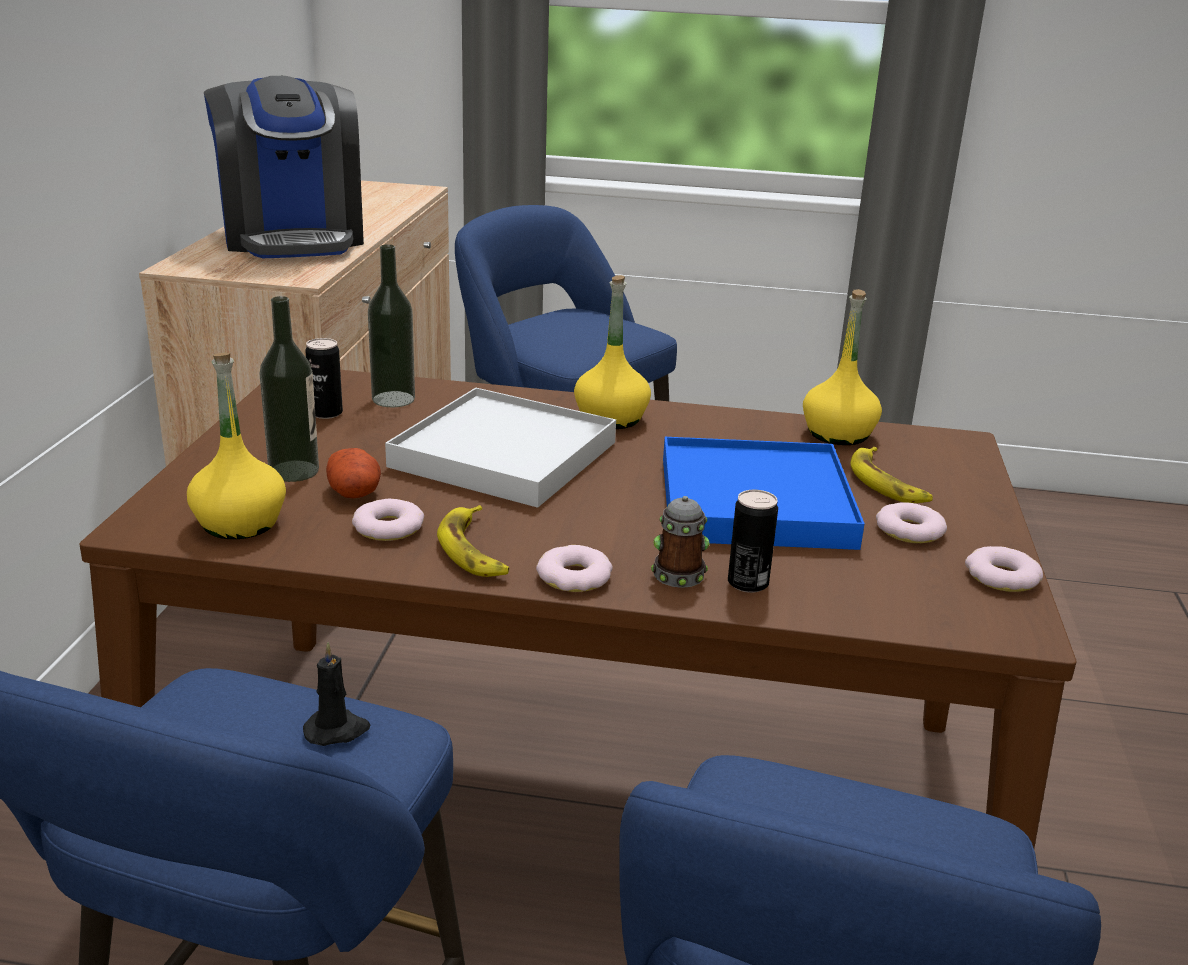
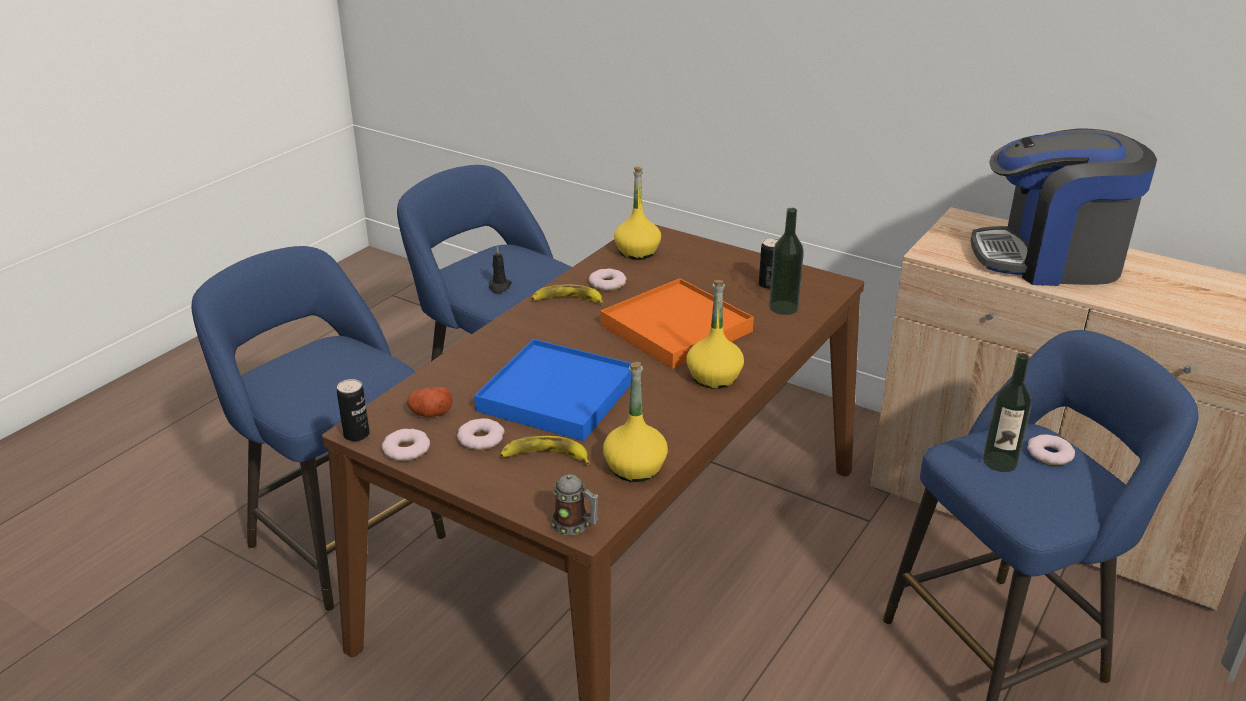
camera: 115 degrees right, 5 degrees up
bottle [259,296,319,482] -> bottle moved to [983,353,1032,472]
potato [326,448,381,498] -> potato moved to [407,387,452,417]
white tray [385,388,616,508] -> orange tray [600,278,754,369]
donut [536,545,613,592] -> donut moved to [1027,434,1075,465]
mug [651,496,710,588] -> mug moved to [552,474,599,535]
can [728,490,778,593] -> can moved to [337,379,370,442]

